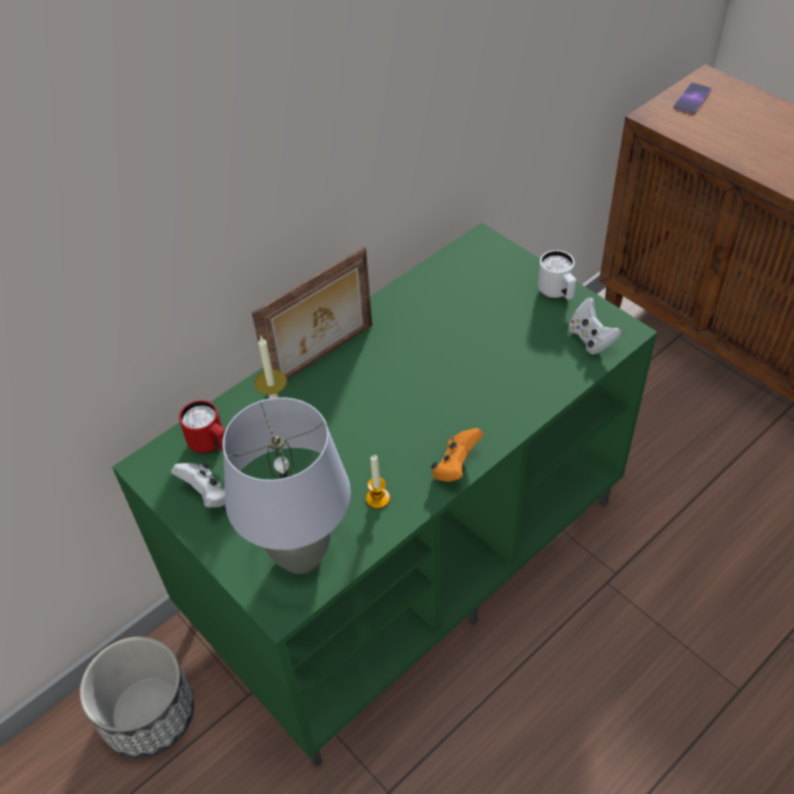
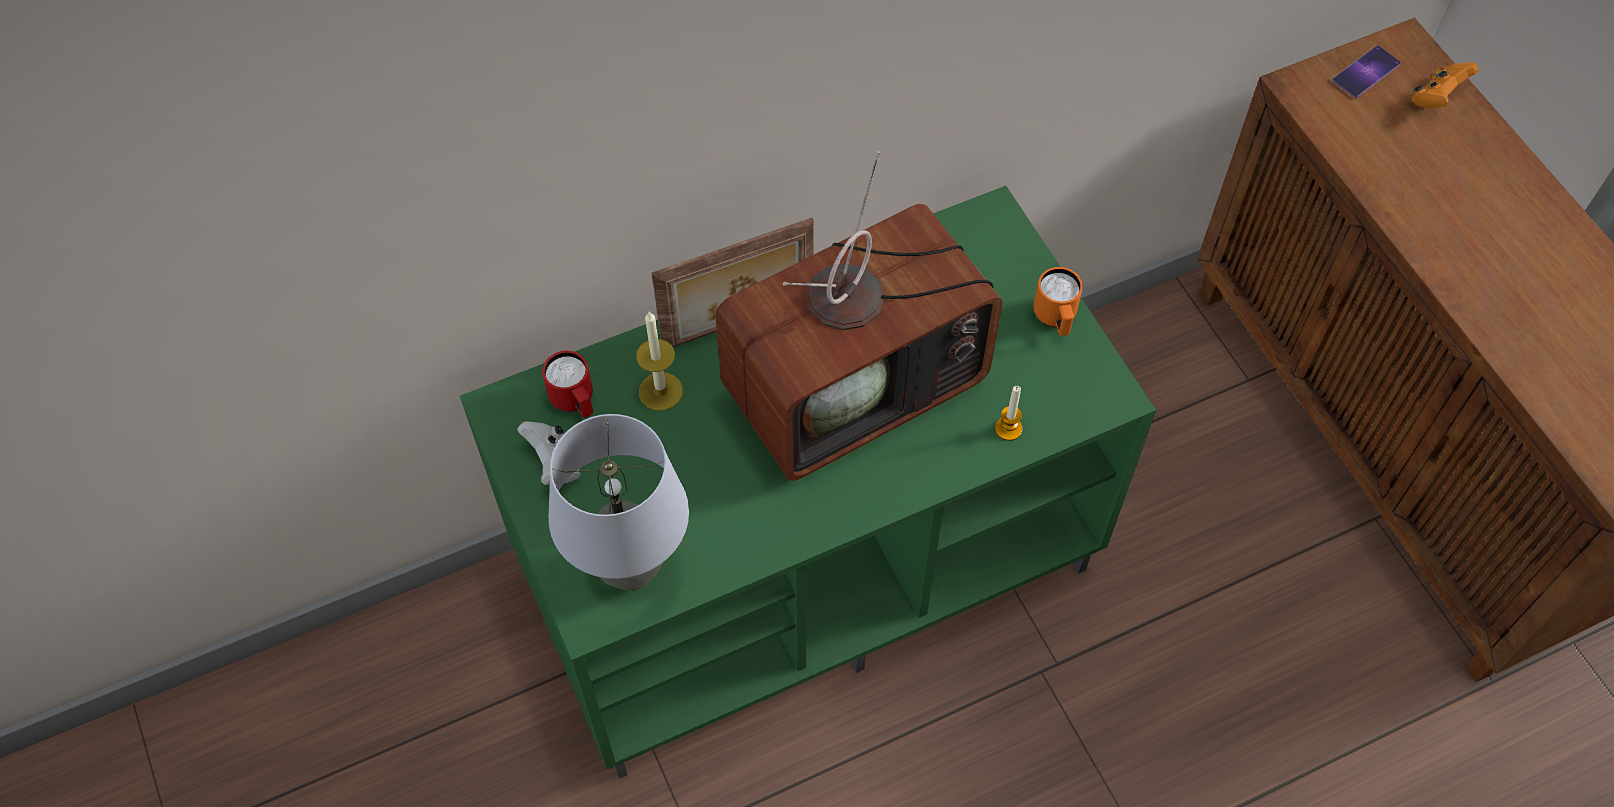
camera: 15 degrees right, 10 degrees up
planter [80,637,194,759] -> none
candle [366,455,390,509] -> candle moved to [995,386,1022,441]
orange game controller [431,428,484,482] -> orange game controller moved to [1411,62,1479,109]
white mug [538,250,576,300] -> orange mug [1033,267,1083,336]
white game controller [568,297,622,355] -> none
none -> television [715,151,1002,481]

